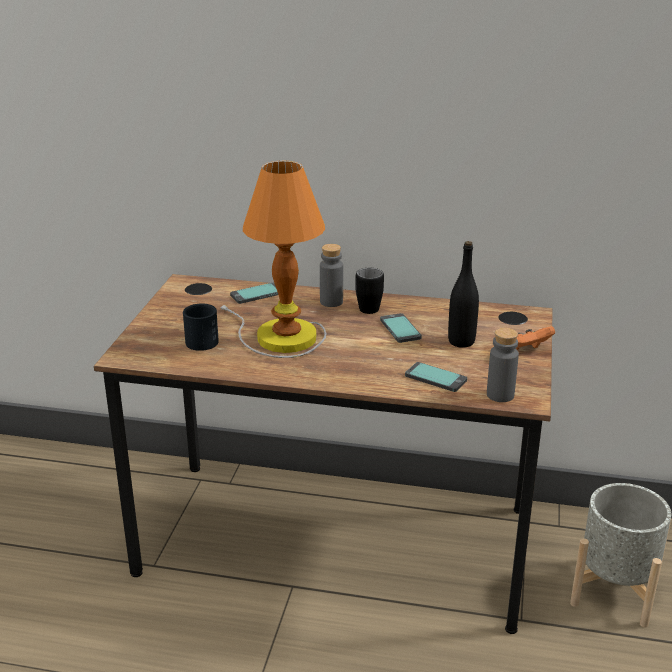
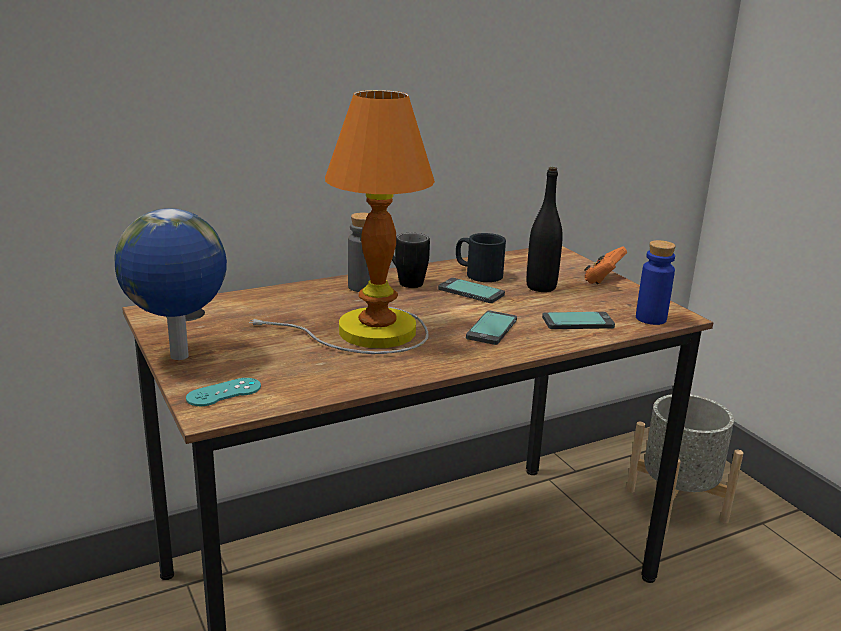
camera: 40 degrees left, 5 degrees down
black mug [183,304,219,351] -> black mug moved to [456,233,506,282]
phone [230,283,278,304] -> phone moved to [466,310,517,345]
grey bottle [487,328,519,402] -> blue bottle [636,240,676,325]
none -> globe [115,208,227,360]
none -> turquoise game controller [186,378,261,406]

